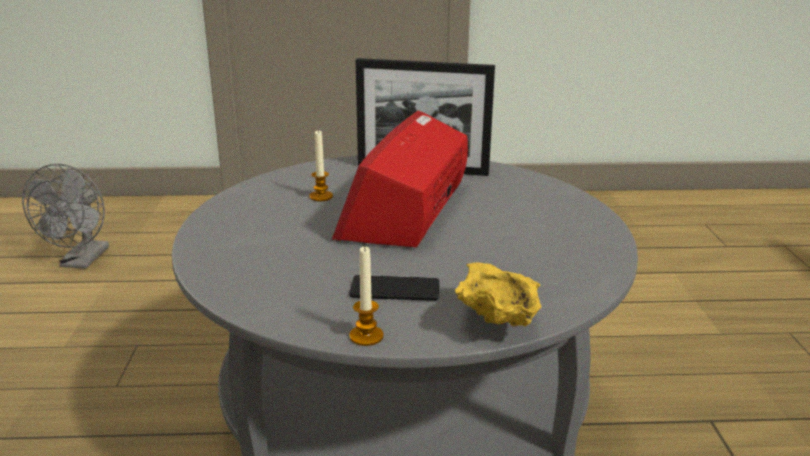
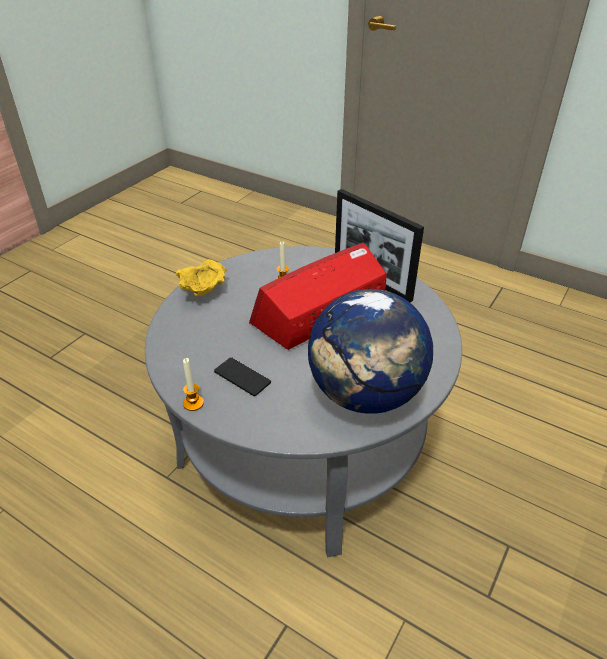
camera: 35 degrees right, 15 degrees up
grey fan [22,164,109,269] -> none
yellow bowl [455,262,541,326] -> yellow bowl moved to [176,259,227,297]
none -> globe [308,289,433,414]

